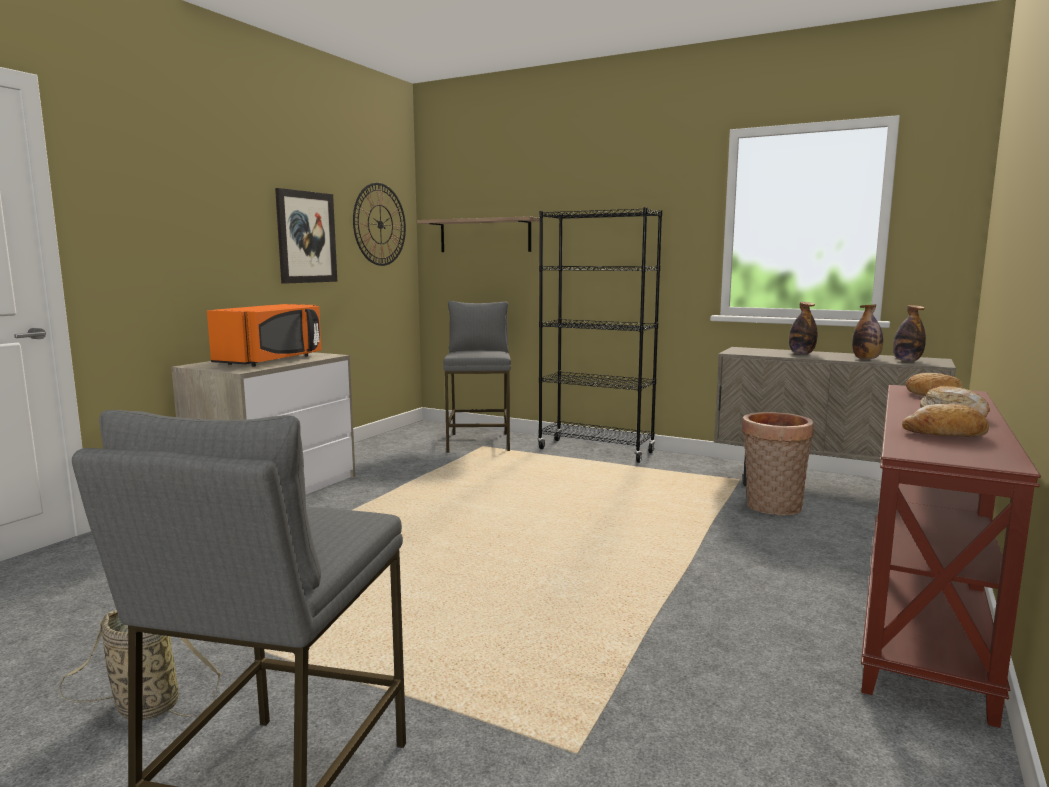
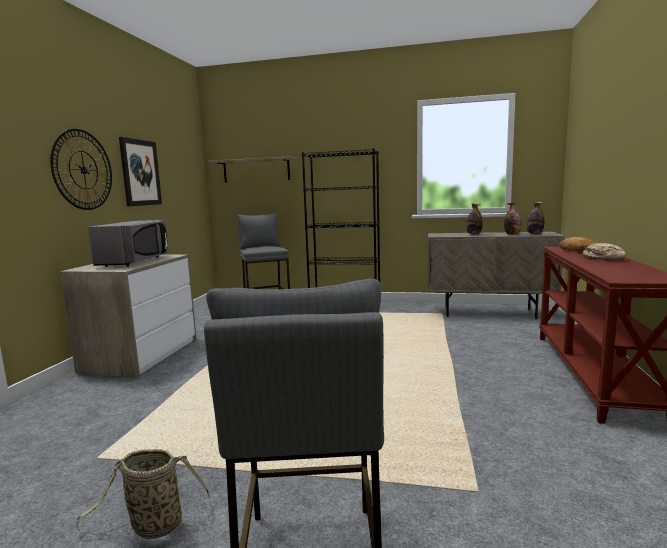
camera: 15 degrees left, 0 degrees up
orange microwave [207,304,322,367] -> grey microwave [88,220,169,267]
wall clock [353,183,406,266] -> wall clock moved to [50,129,112,210]
basket [742,412,814,516] -> none
bread [902,404,989,437] -> none

